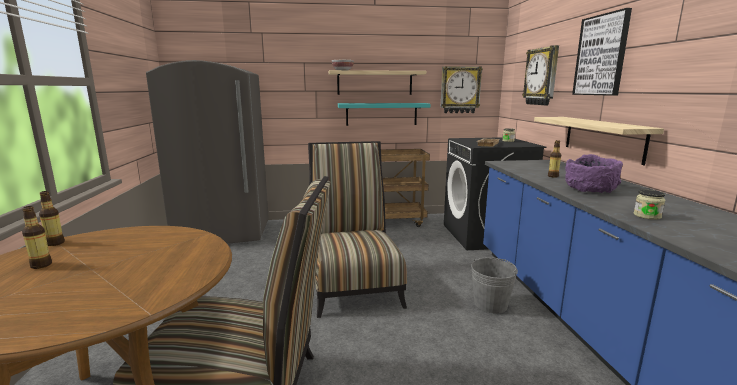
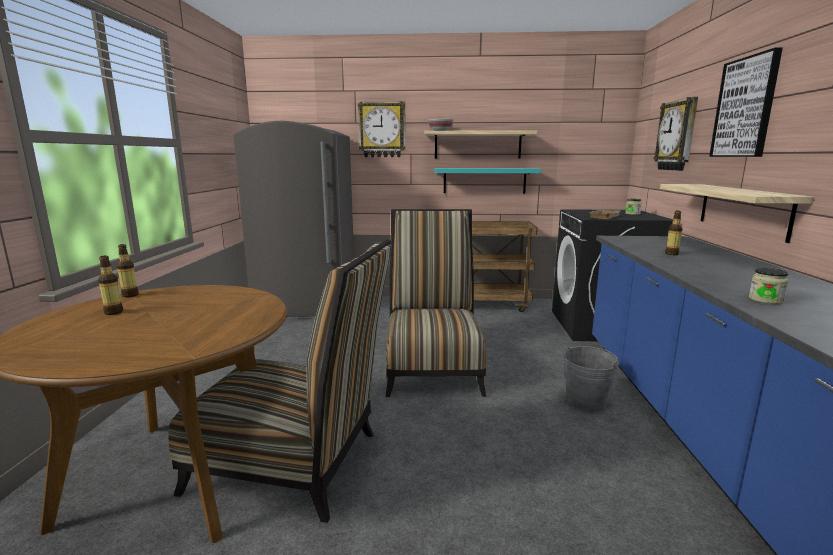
camera: 10 degrees right, 0 degrees up
wall clock [440,66,483,113] -> wall clock moved to [358,101,406,157]
purple bowl [565,154,623,193] -> none

